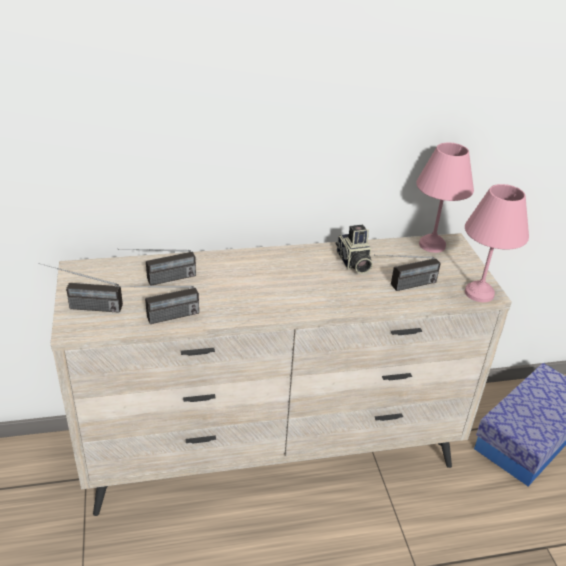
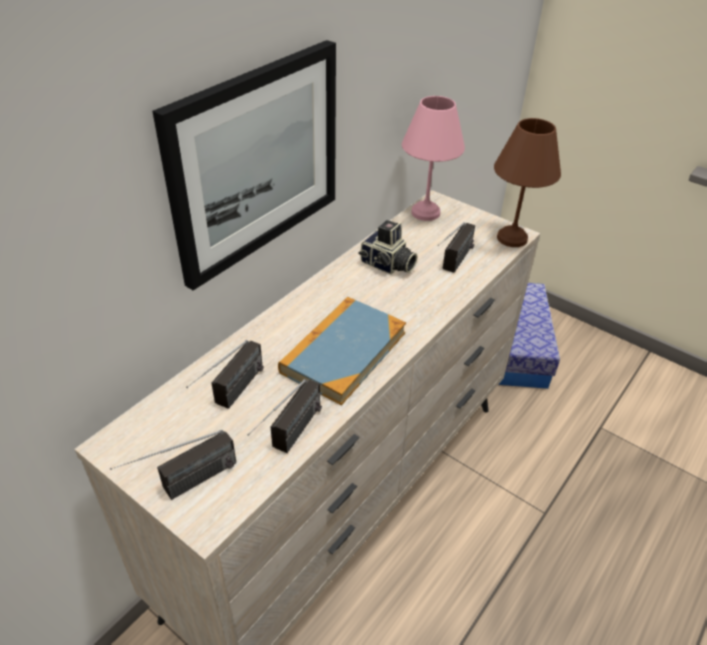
camera: 40 degrees left, 5 degrees up
pink table lamp [465,184,529,302] -> brown table lamp [494,118,561,247]
none -> picture [152,40,336,290]
none -> book [278,297,406,405]

